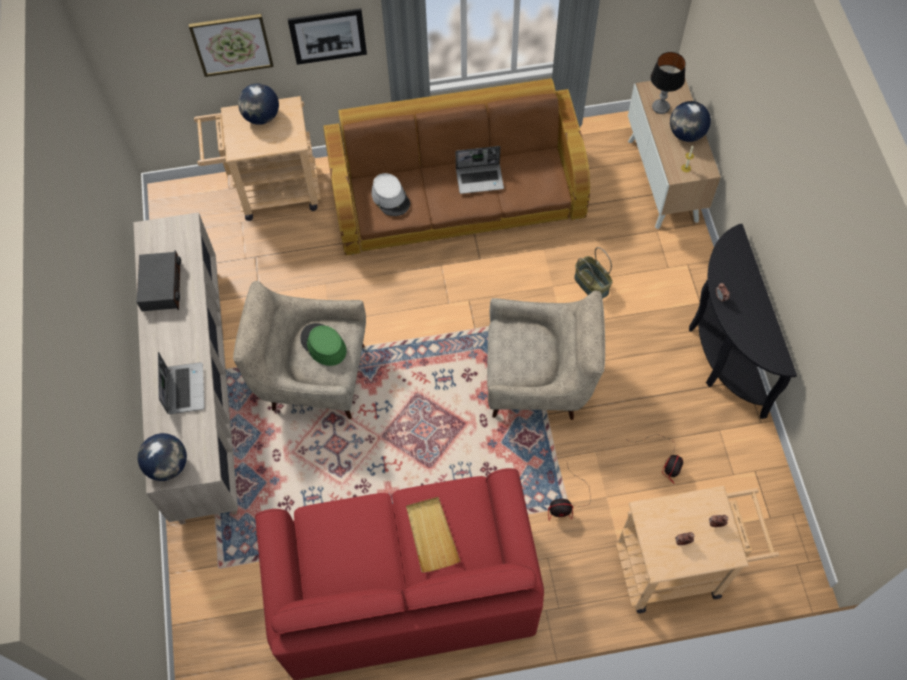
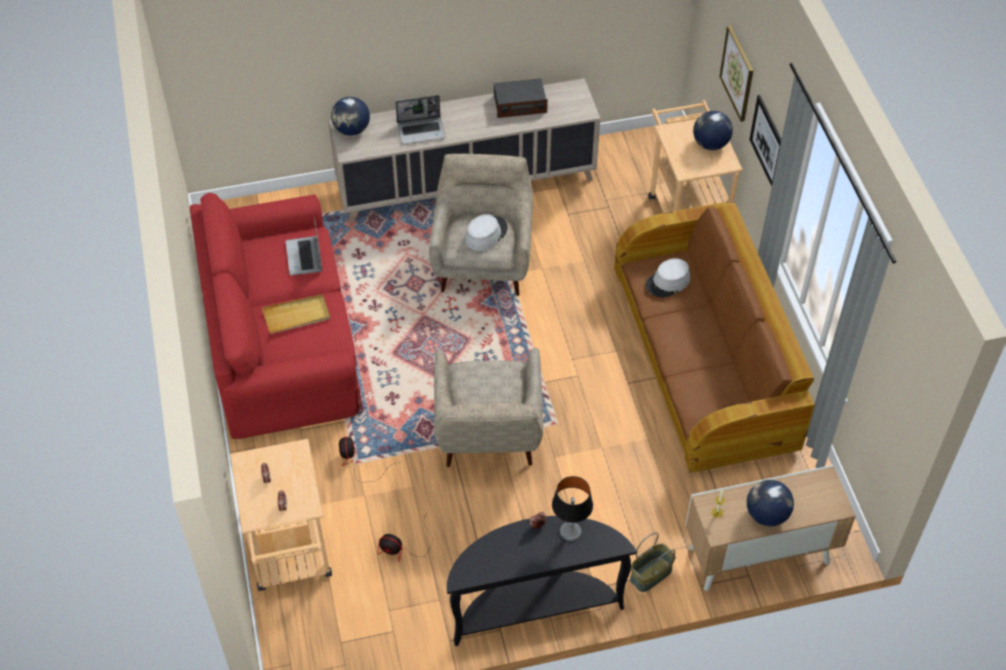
camera: 85 degrees right, 10 degrees down
green hat [300,323,347,366] -> grey hat [465,214,508,251]
laptop [456,146,504,194] -> laptop moved to [285,217,322,275]
basket [574,247,612,299] -> basket moved to [630,532,676,592]
table lamp [651,52,686,114] -> table lamp moved to [552,476,593,541]

